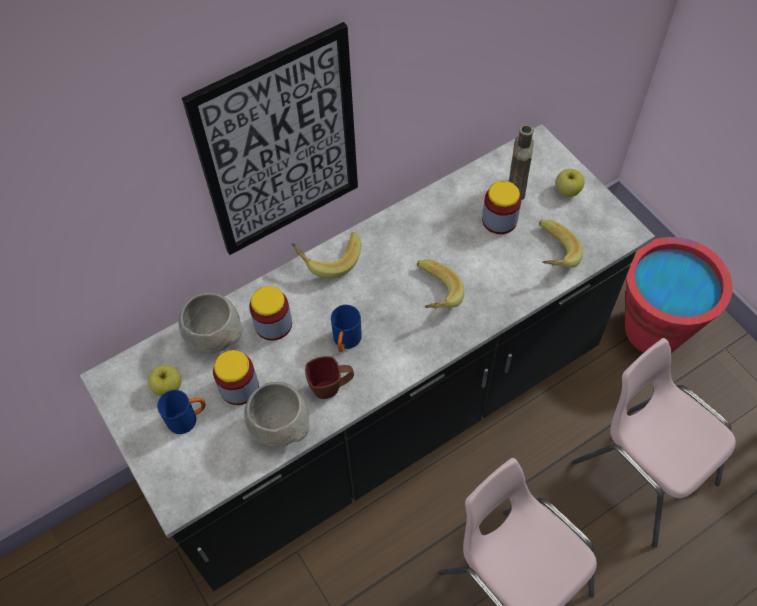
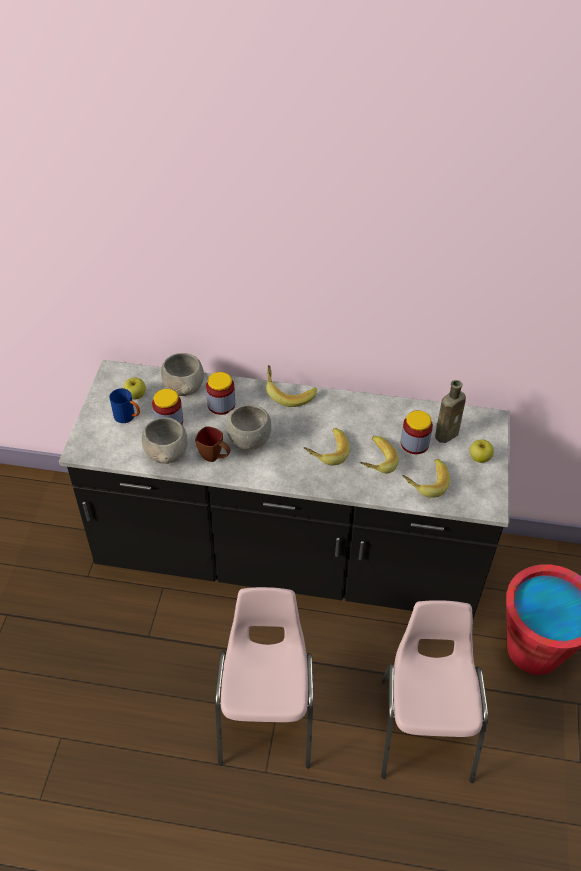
camera: 40 degrees right, 10 degrees down
picture [182,22,358,255] -> none
blue mug [331,305,362,352] -> grey bowl [226,404,271,450]
none -> banana [360,436,399,473]

